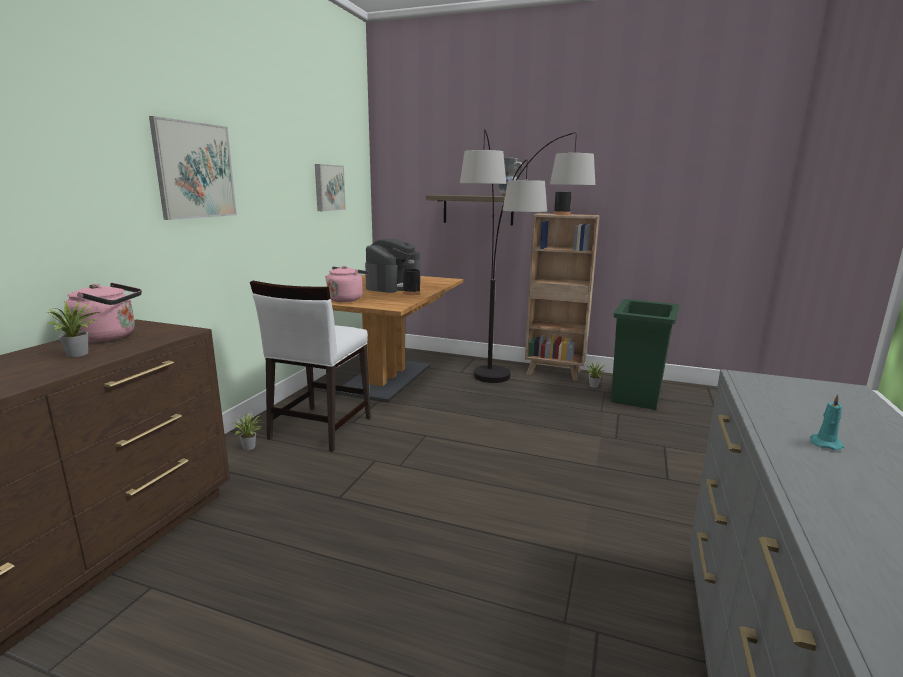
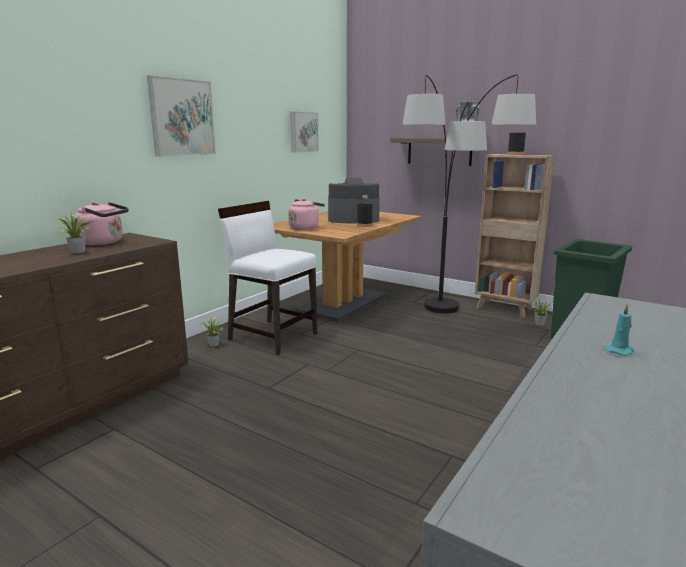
camera: 15 degrees right, 0 degrees up
white chair [250,281,371,452] -> white chair turned 90 degrees clockwise [218,201,318,355]
coffee machine [365,238,420,293] -> coffee machine turned 135 degrees counterclockwise [328,178,380,223]

